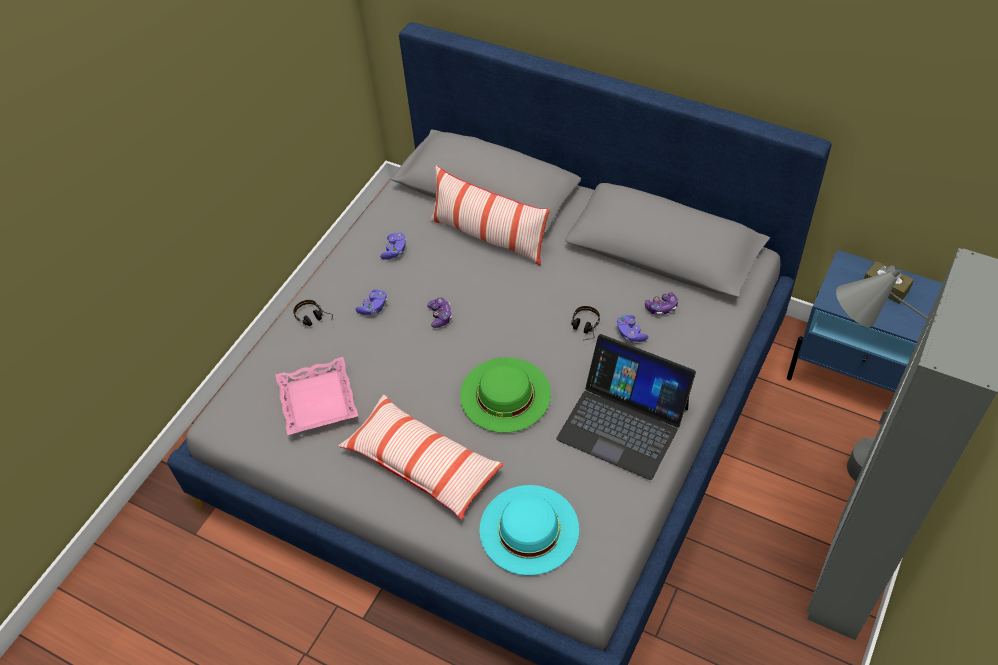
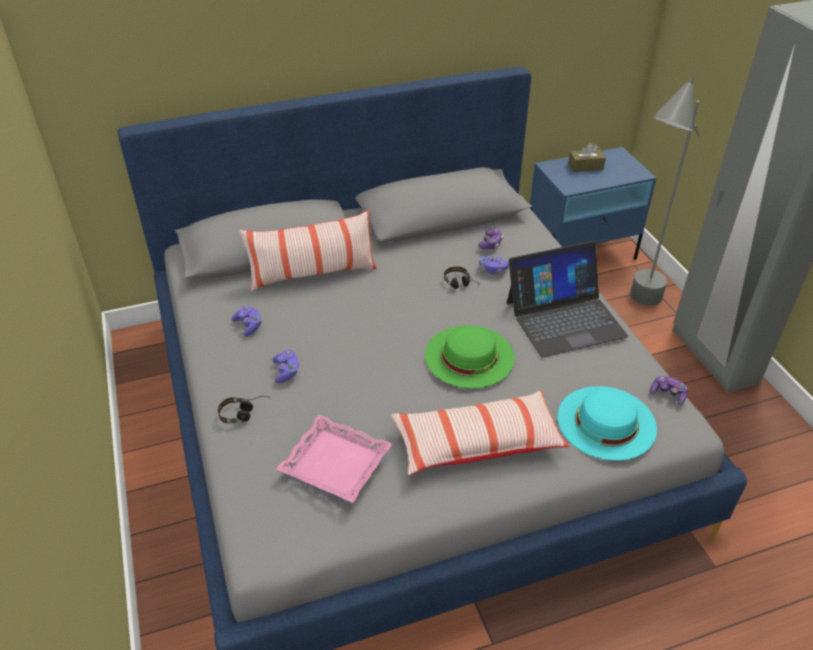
camera: 50 degrees left, 10 degrees down
game controller [427,297,452,328] -> game controller moved to [650,376,688,405]

